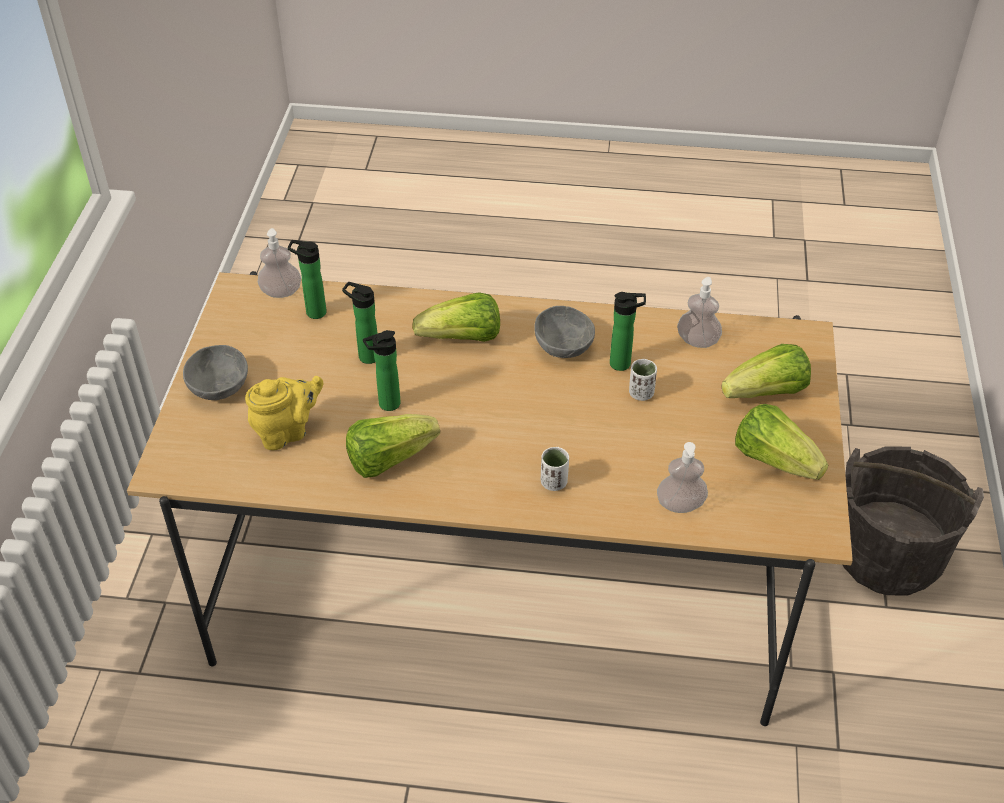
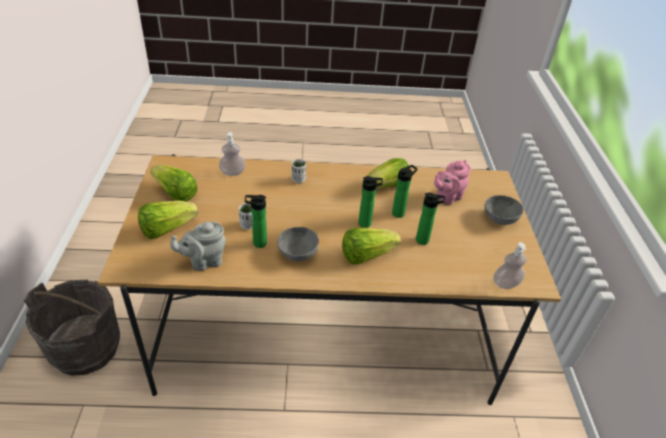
camera: 170 degrees right, 5 degrees down
yellow teapot [245,376,323,450] -> pink teapot [434,160,471,205]
bottle [288,240,327,319] -> bottle moved to [358,176,383,228]
soap dispenser [677,277,722,348] -> grey teapot [170,222,226,271]

